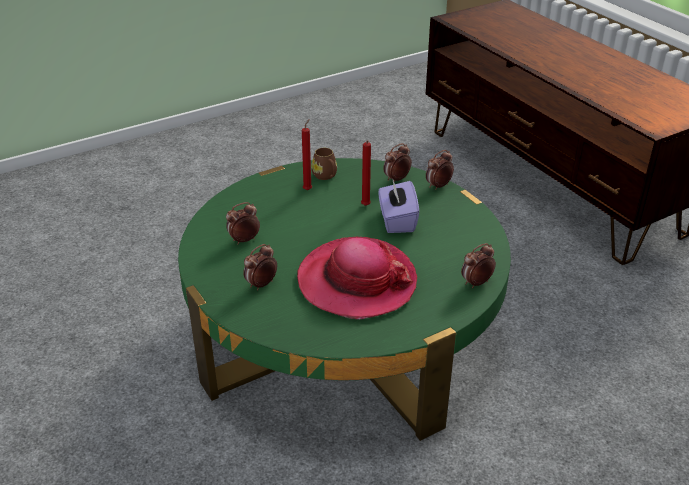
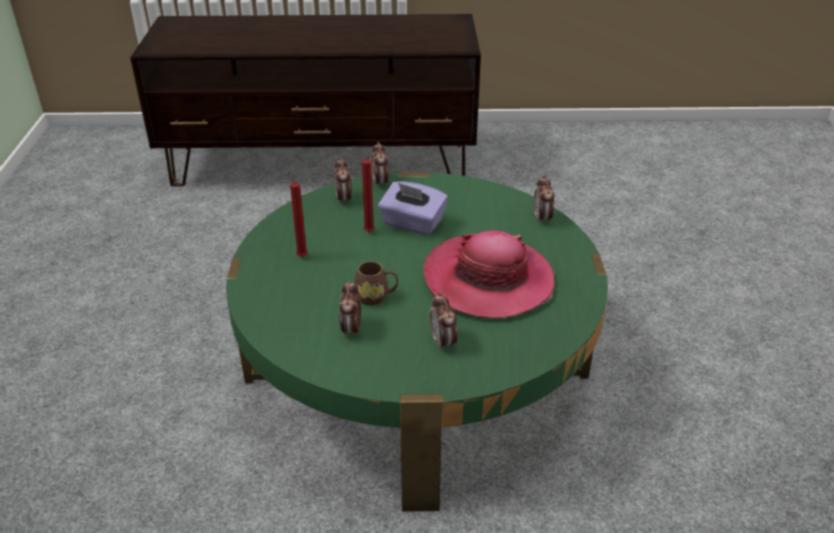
camera: 60 degrees left, 0 degrees up
brown mug [311,148,337,180] -> brown mug moved to [354,261,398,305]

